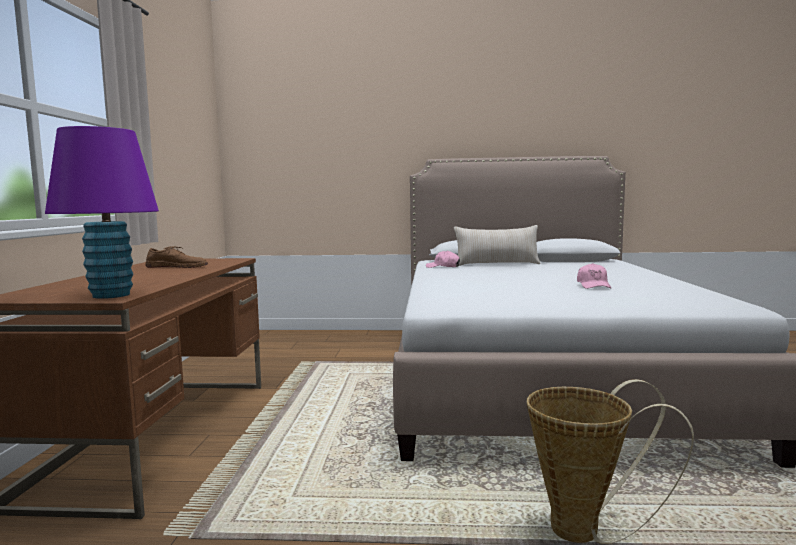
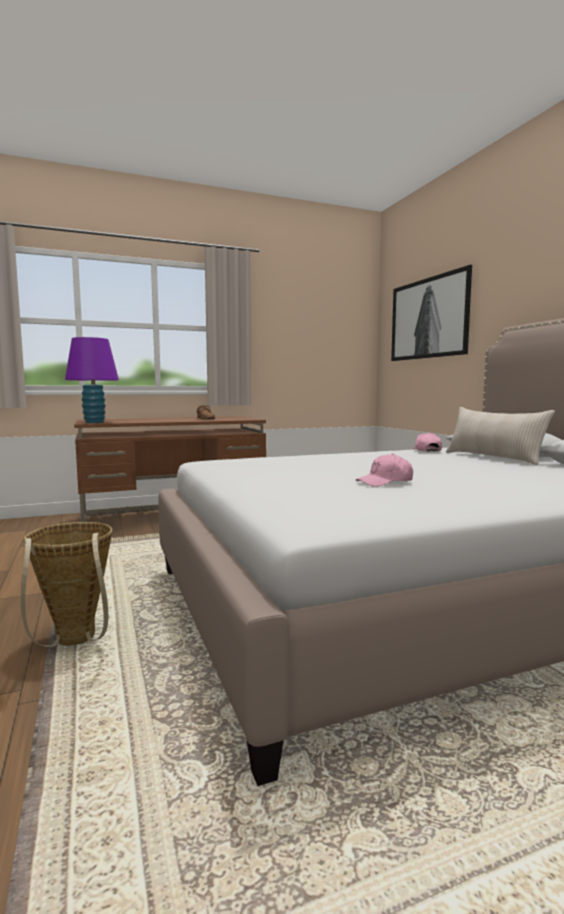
camera: 65 degrees right, 0 degrees up
none -> picture [391,265,472,361]

